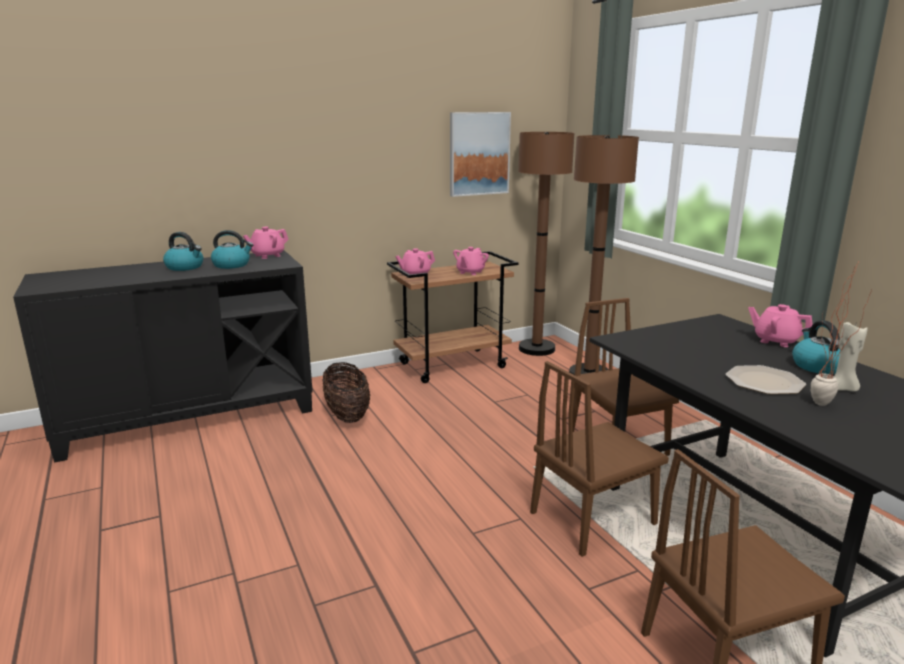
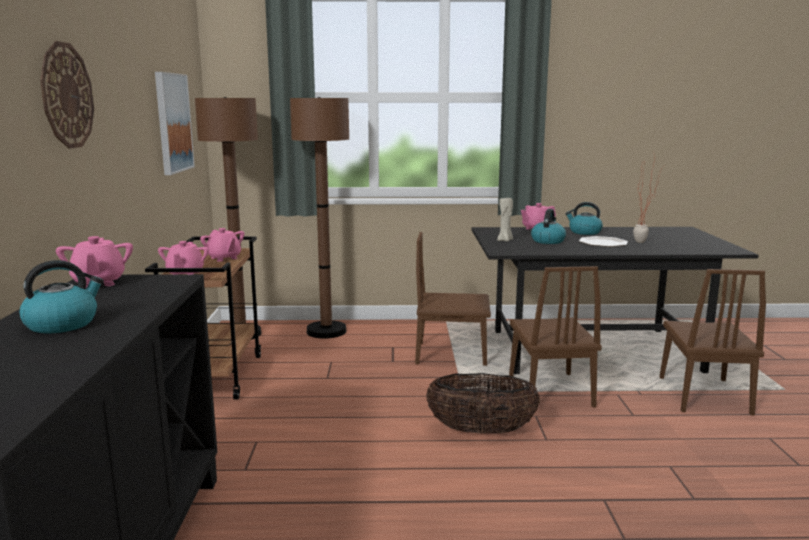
camera: 65 degrees left, 5 degrees down
kettle [211,230,253,269] -> kettle moved to [531,209,566,244]
basket [323,362,370,423] -> basket moved to [426,373,540,434]
beige candle [834,321,868,392] -> beige candle moved to [497,196,513,241]
none -> wall clock [40,41,94,149]

